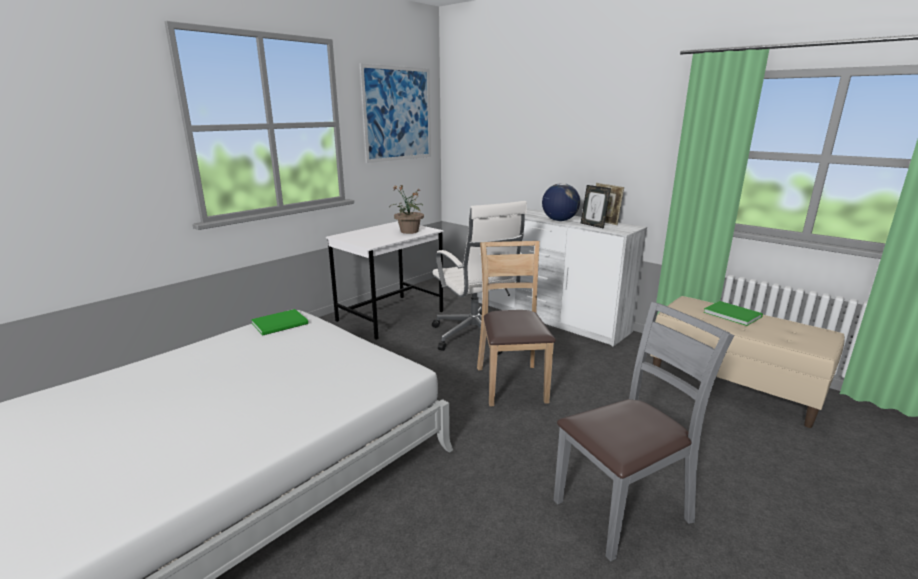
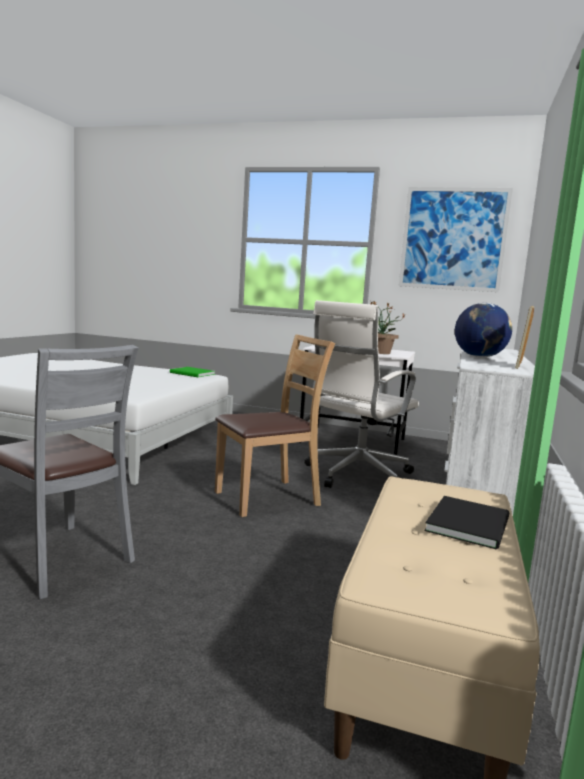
camera: 65 degrees right, 10 degrees down
picture frame [581,185,611,229] -> none
green book [704,301,763,326] -> black book [424,496,509,550]

